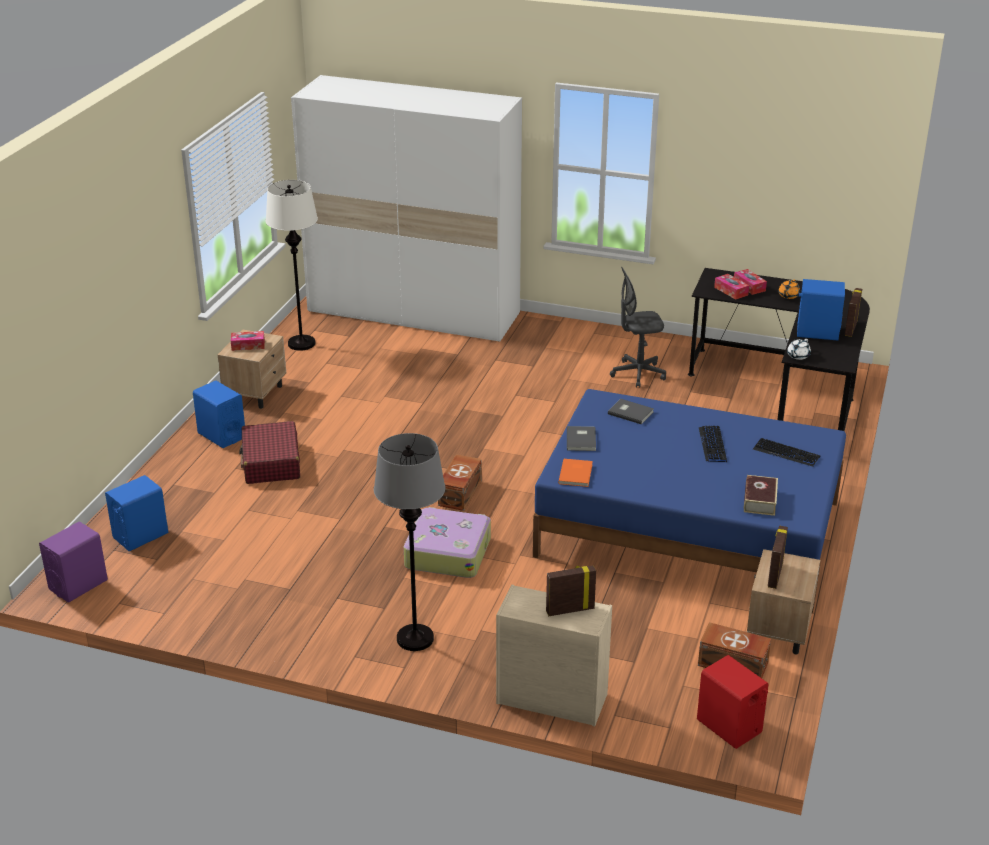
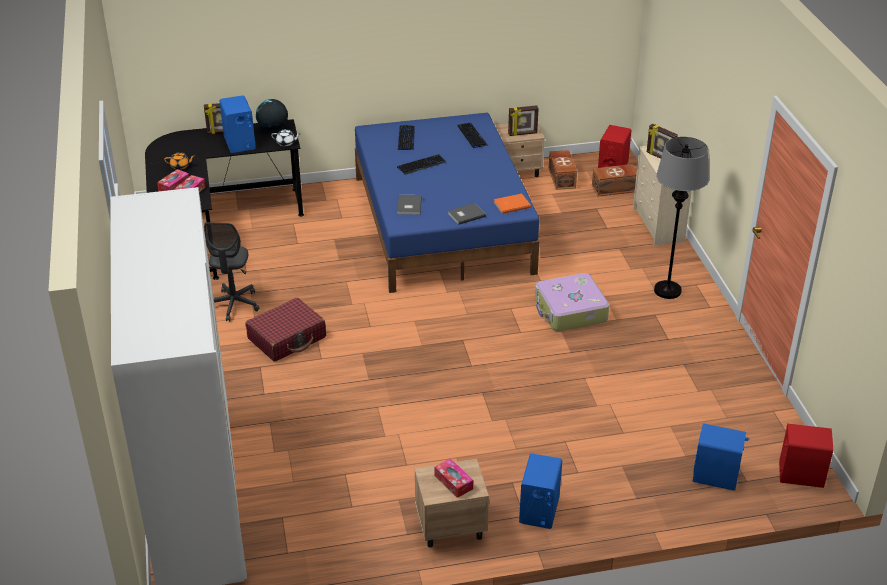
camera: 120 degrees left, 5 degrees up
purple speaker [39,521,108,603] -> red speaker [779,424,833,488]
red suitcase [239,421,300,484] -> red suitcase moved to [245,298,326,362]
white floor lamp [266,180,318,351] -> none
brown storage box [438,454,482,511] -> brown storage box moved to [592,164,637,197]
grey office chair [610,267,666,388] -> grey office chair turned 45 degrees clockwise [204,222,259,321]
book [744,475,778,516] -> keyboard [458,123,487,148]
none -> globe [256,99,288,131]

